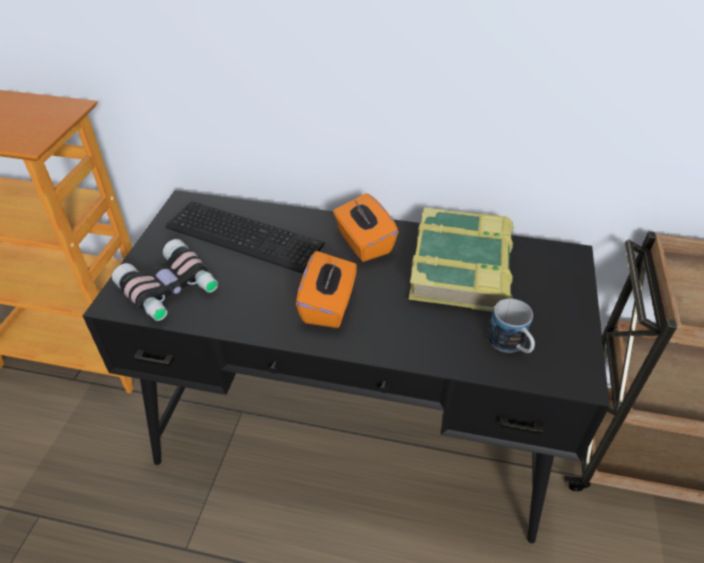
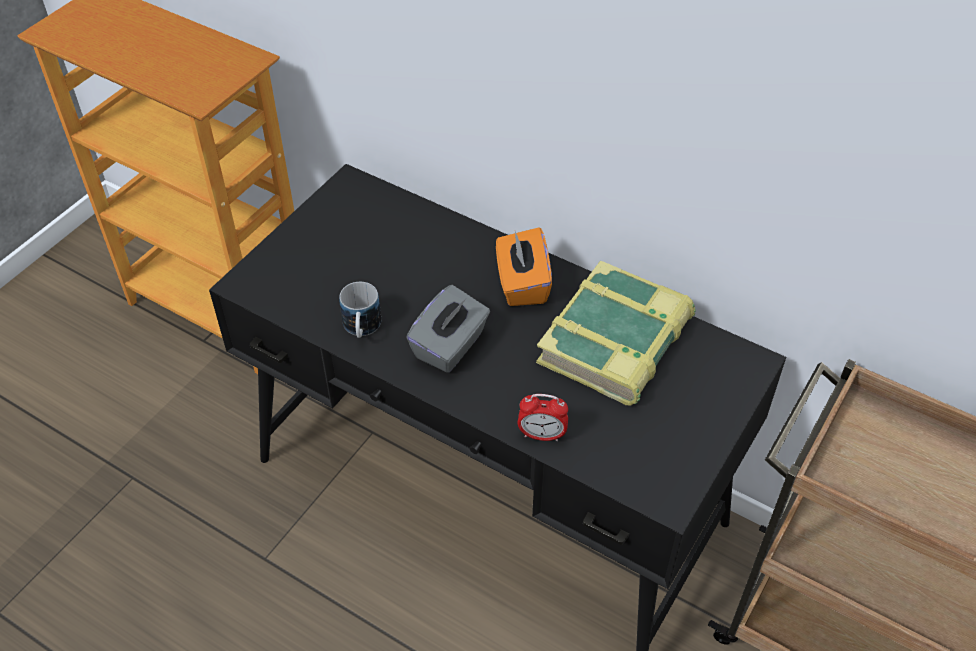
camera: 20 degrees right, 5 degrees up
binoculars [112,239,218,321] -> none
keyboard [165,201,325,273] -> none
orange tissue box [296,251,357,328] -> grey tissue box [406,285,490,373]
mug [488,298,535,353] -> mug moved to [339,282,381,338]
none -> alarm clock [518,394,568,441]

